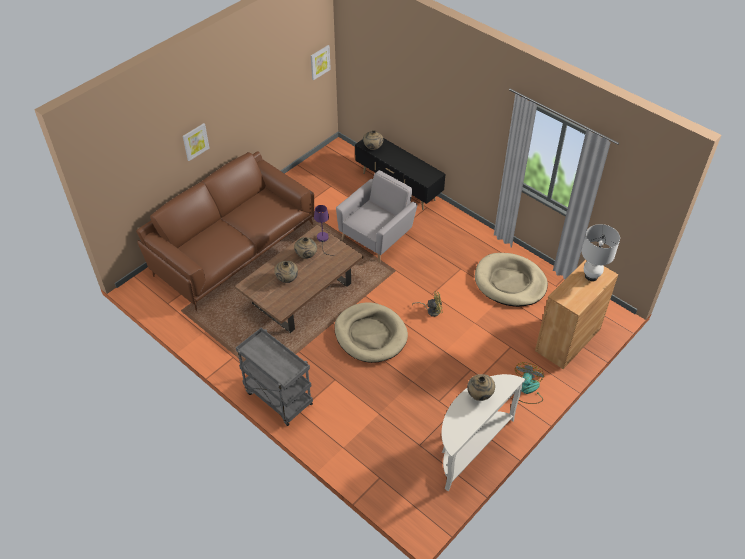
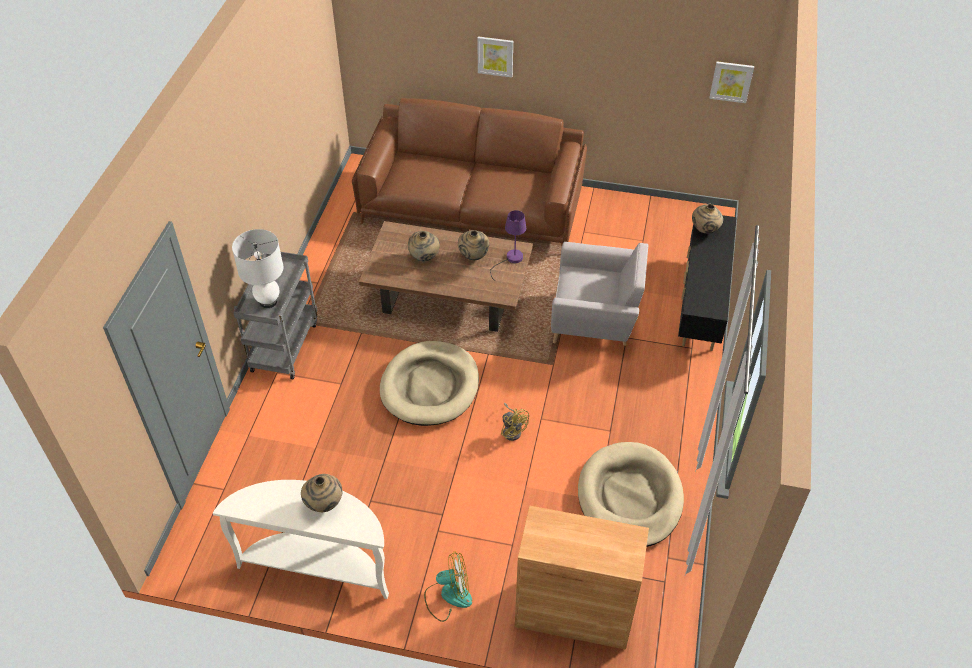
camera: 60 degrees right, 0 degrees up
white table lamp [581,224,620,281] -> white table lamp moved to [232,229,284,308]

